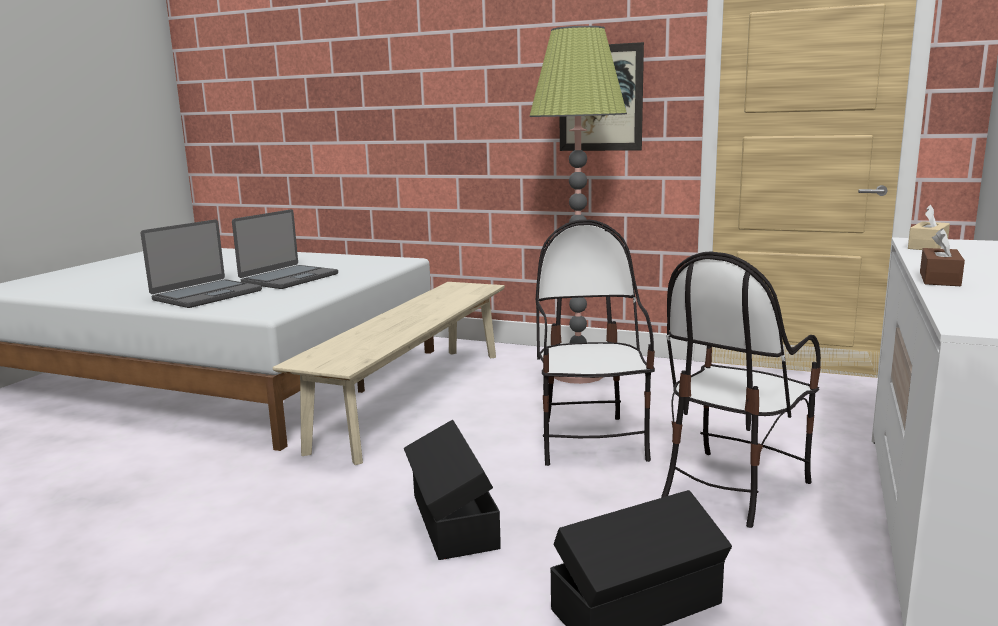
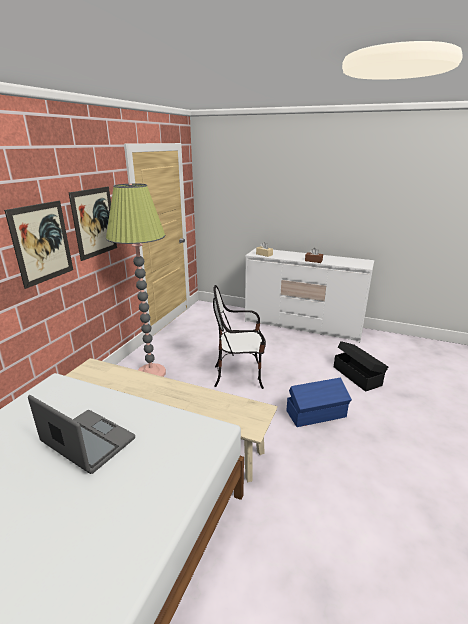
camera: 90 degrees left, 10 degrees up
laptop [141,220,262,308] -> none
black storage box [404,420,501,560] -> blue storage box [287,378,352,427]
chair [661,251,821,528] -> none
none -> picture [4,201,73,289]

